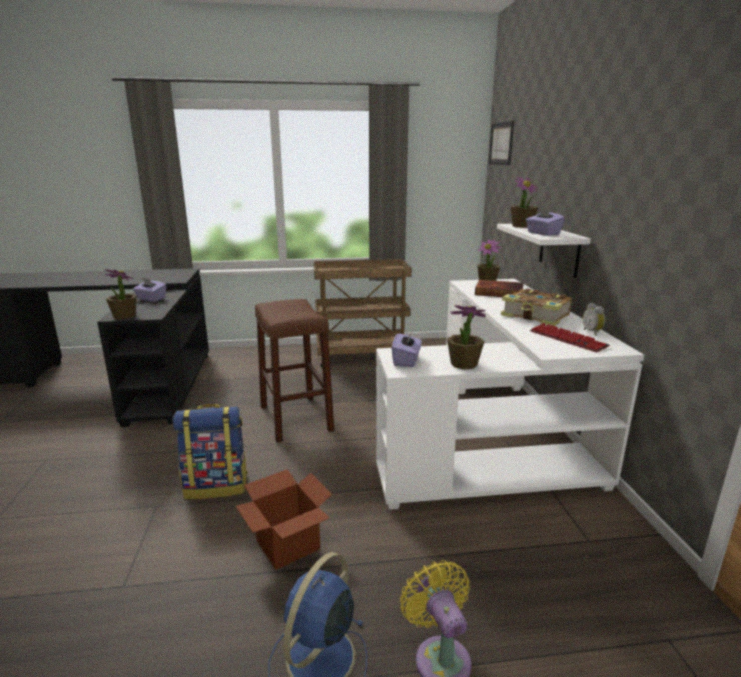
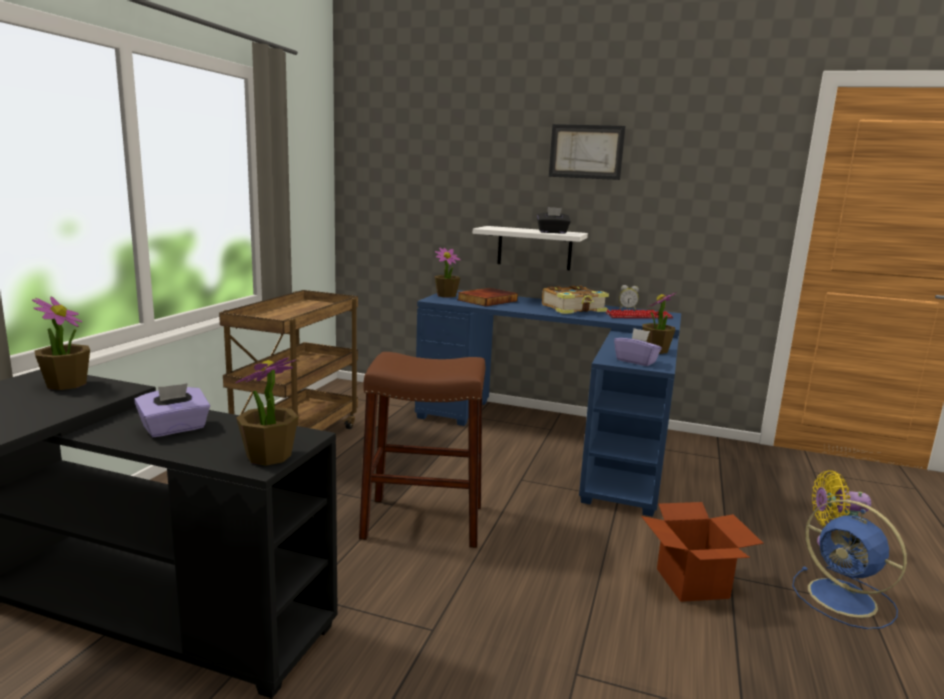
camera: 65 degrees left, 5 degrees down
backpack [173,404,248,499] -> none
white desk [376,279,644,510] -> blue desk [415,290,681,517]
picture [489,121,514,165] -> picture moved to [549,124,626,180]
potted plant [511,177,538,228] -> potted plant moved to [32,297,90,390]
purple tissue box [526,207,565,236] -> black tissue box [537,207,571,234]

